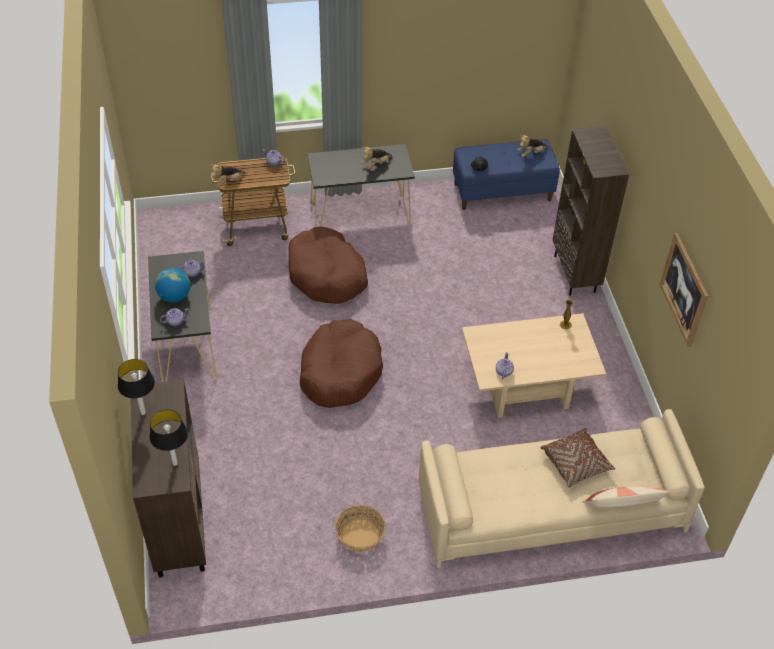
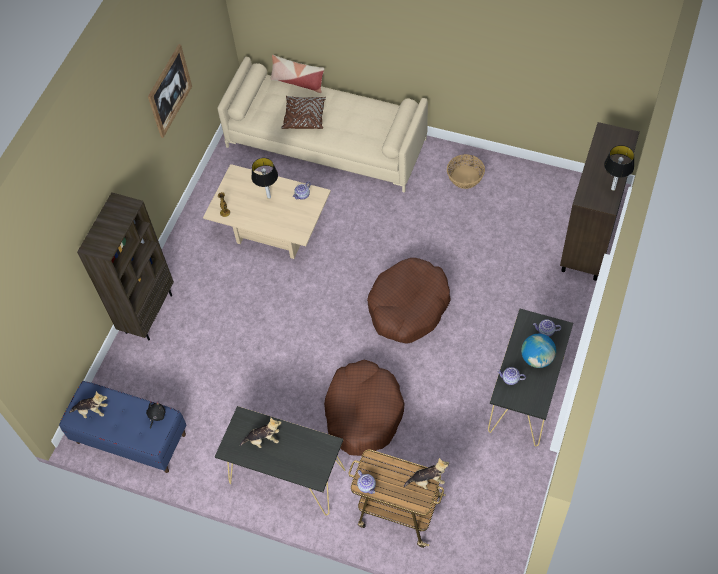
camera: 145 degrees left, 10 degrees up
table lamp [150,410,188,466] -> table lamp moved to [251,158,278,199]

